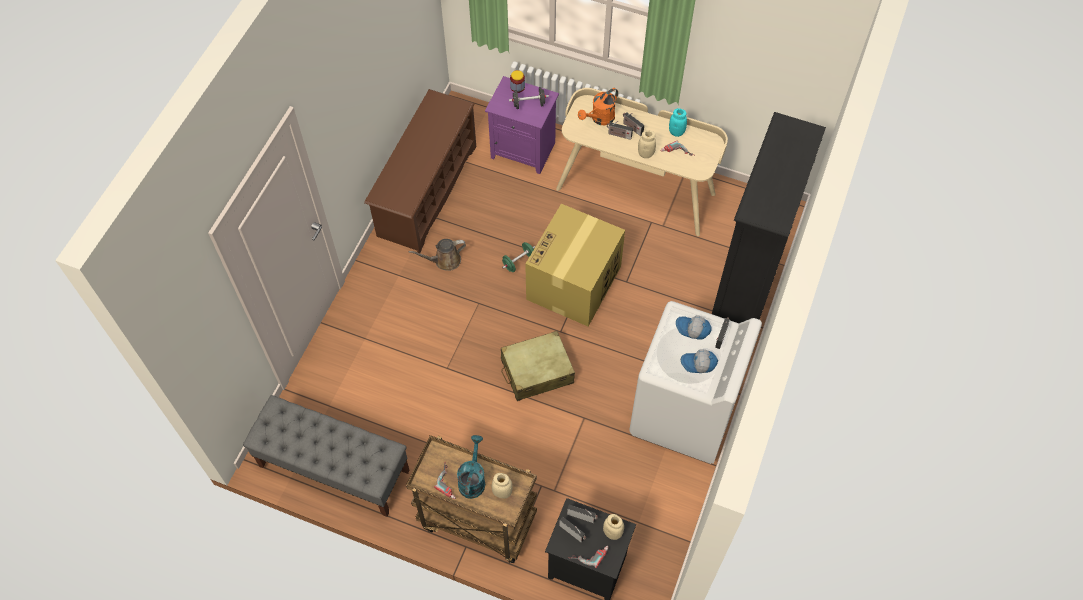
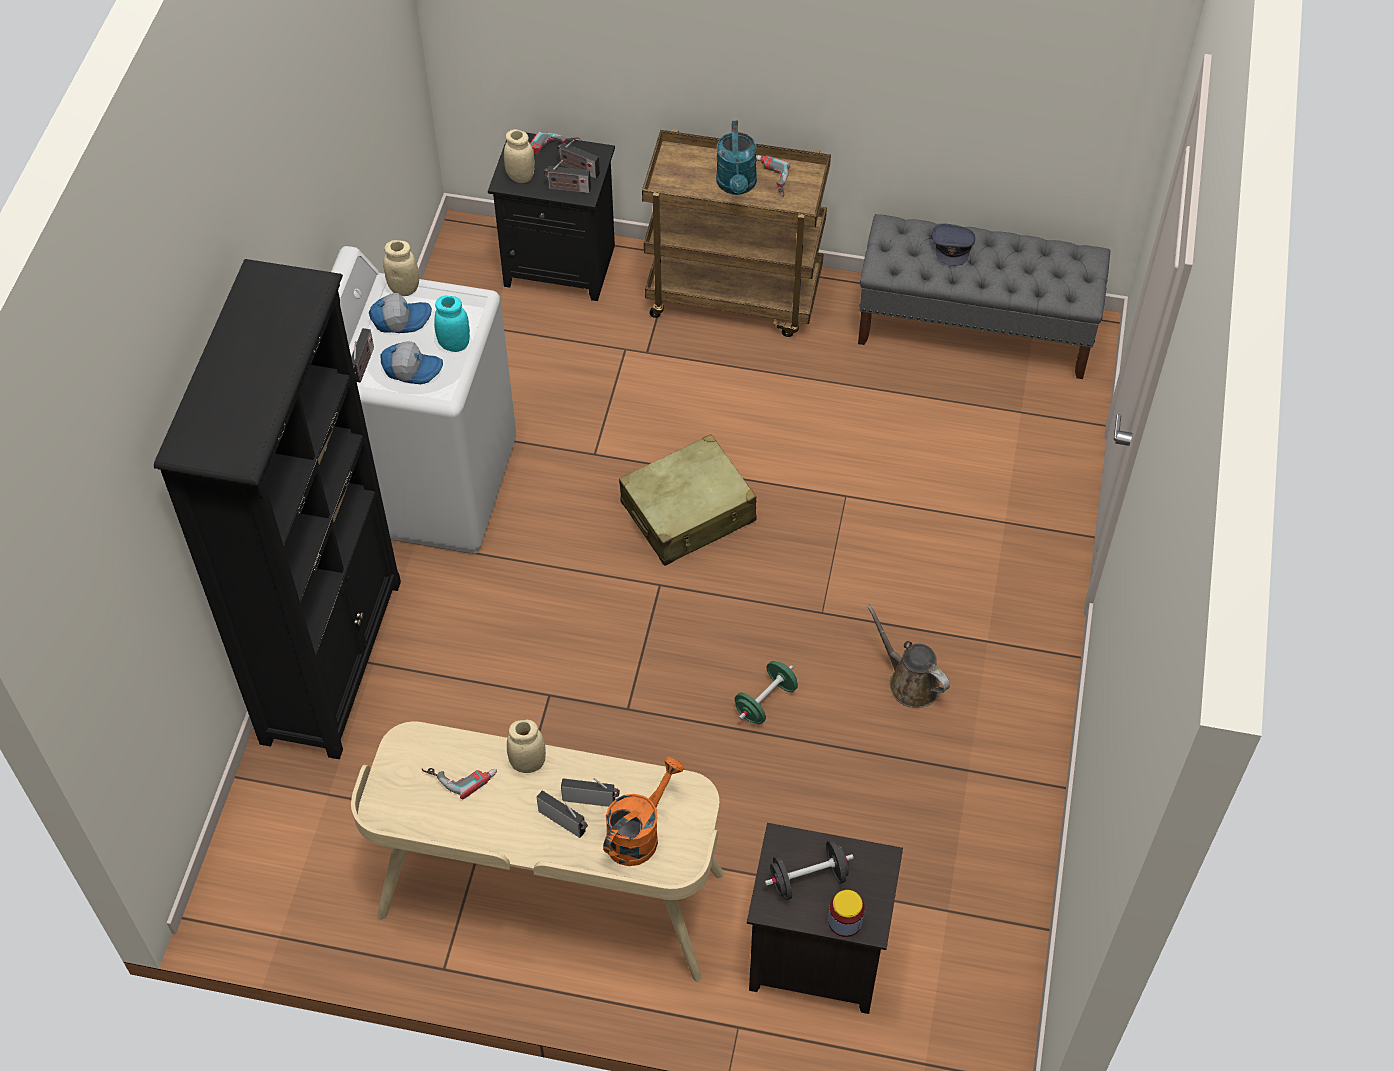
camera: 170 degrees right, 5 degrees down
brown shoe rack [364,89,476,253] -> none
brown watering can [409,239,466,271] -> brown watering can turned 105 degrees counterclockwise [866,604,950,708]
purple nightstand [485,76,559,174] -> black nightstand [747,823,903,1014]
beige jar [492,473,513,498] -> beige jar moved to [383,240,419,296]
cardboard box [525,204,625,326] -> none
turquoise jar [669,108,687,137] -> turquoise jar moved to [434,296,470,352]
none -> grey cap [932,224,975,266]

